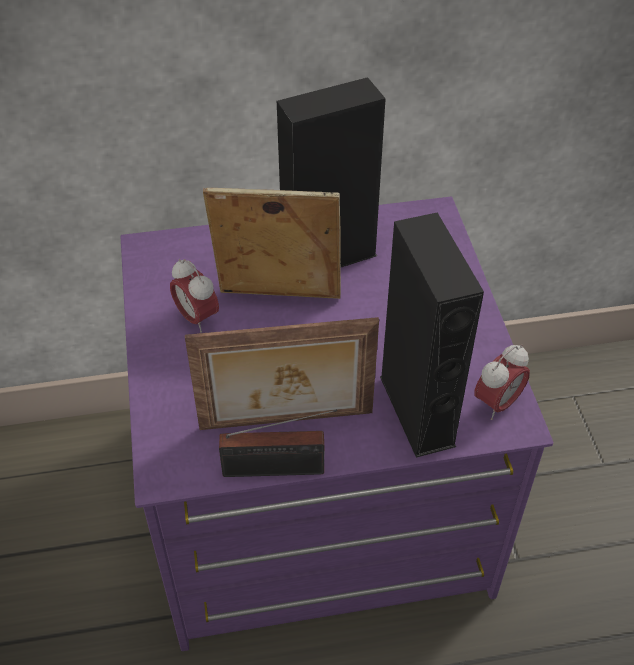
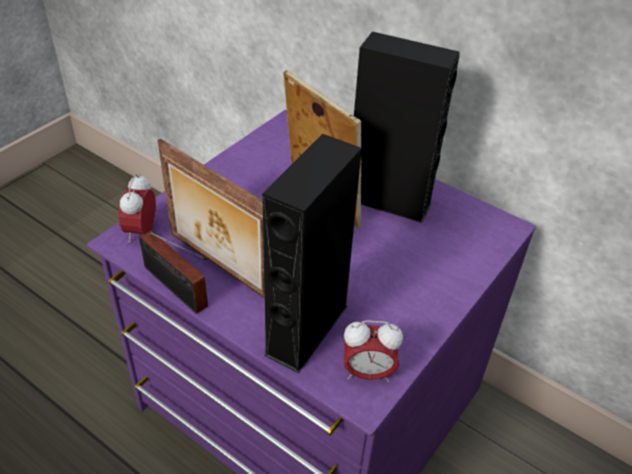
camera: 45 degrees right, 5 degrees down
alarm clock [170,259,219,333] -> alarm clock moved to [118,173,156,243]

